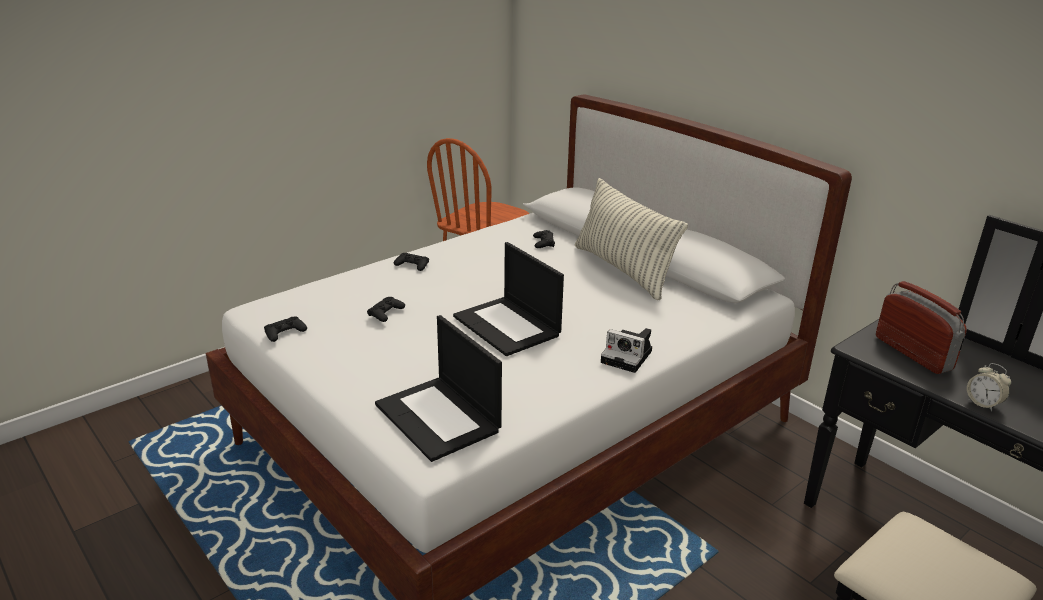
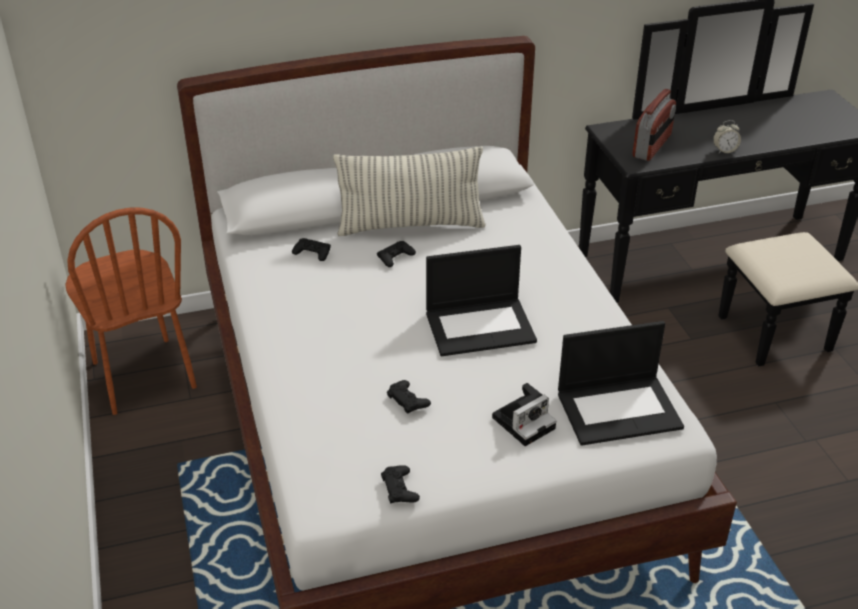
camera: 65 degrees left, 10 degrees up
black game controller [394,253,429,271] -> black game controller moved to [377,241,416,267]
camera [601,328,652,373] -> camera moved to [492,383,556,446]
radio [876,281,967,374] -> radio turned 120 degrees clockwise [633,89,676,161]

